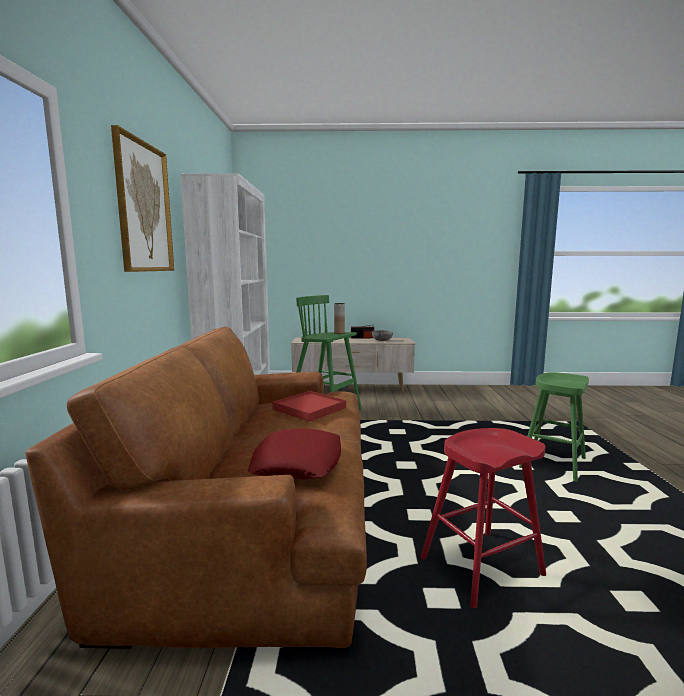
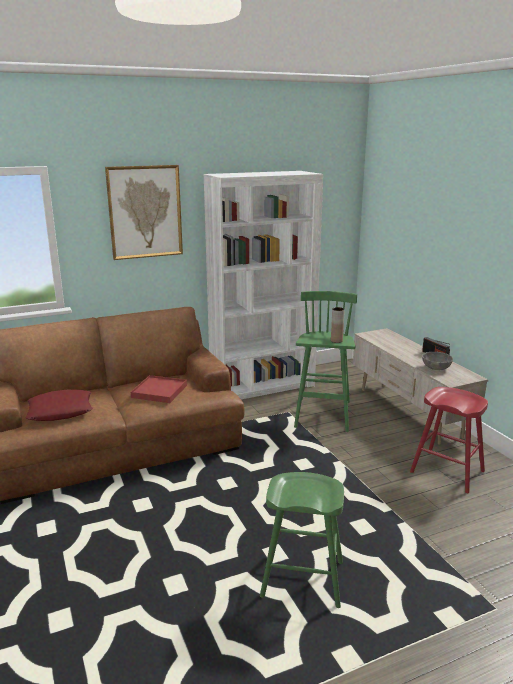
camera: 65 degrees right, 10 degrees up
red stool [420,428,546,608] -> red stool moved to [410,387,488,494]

